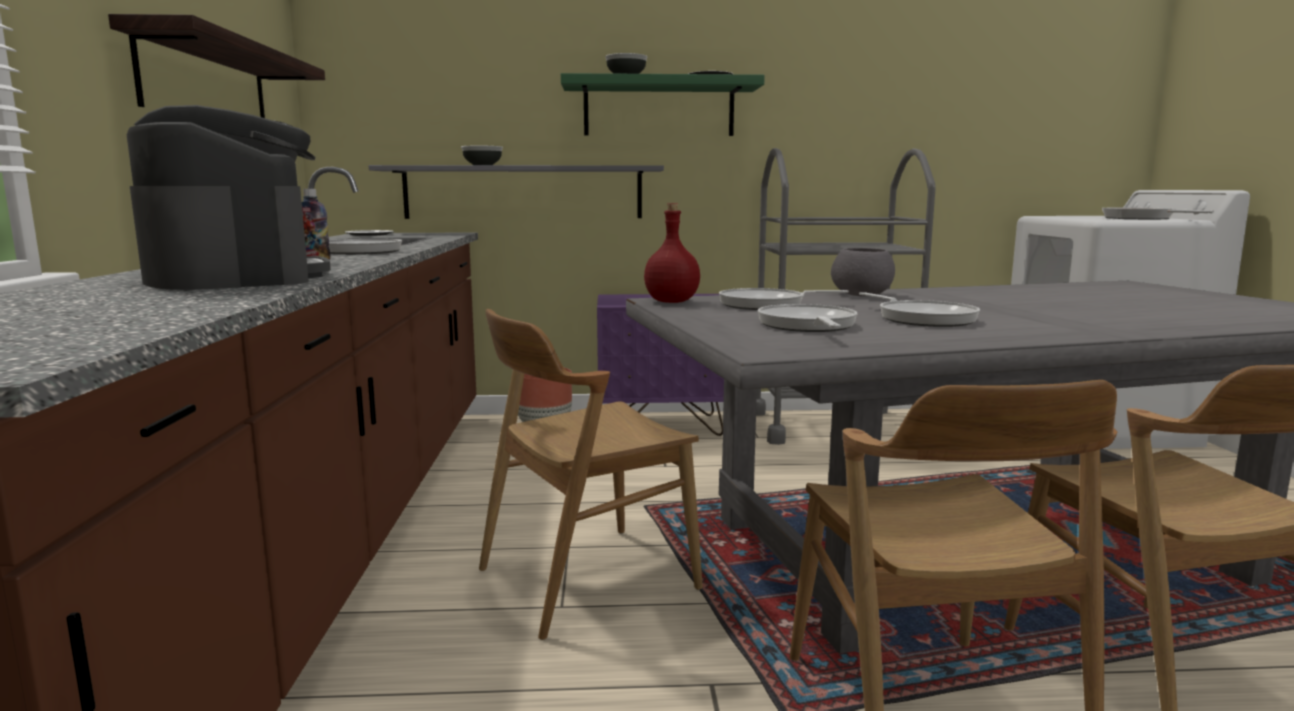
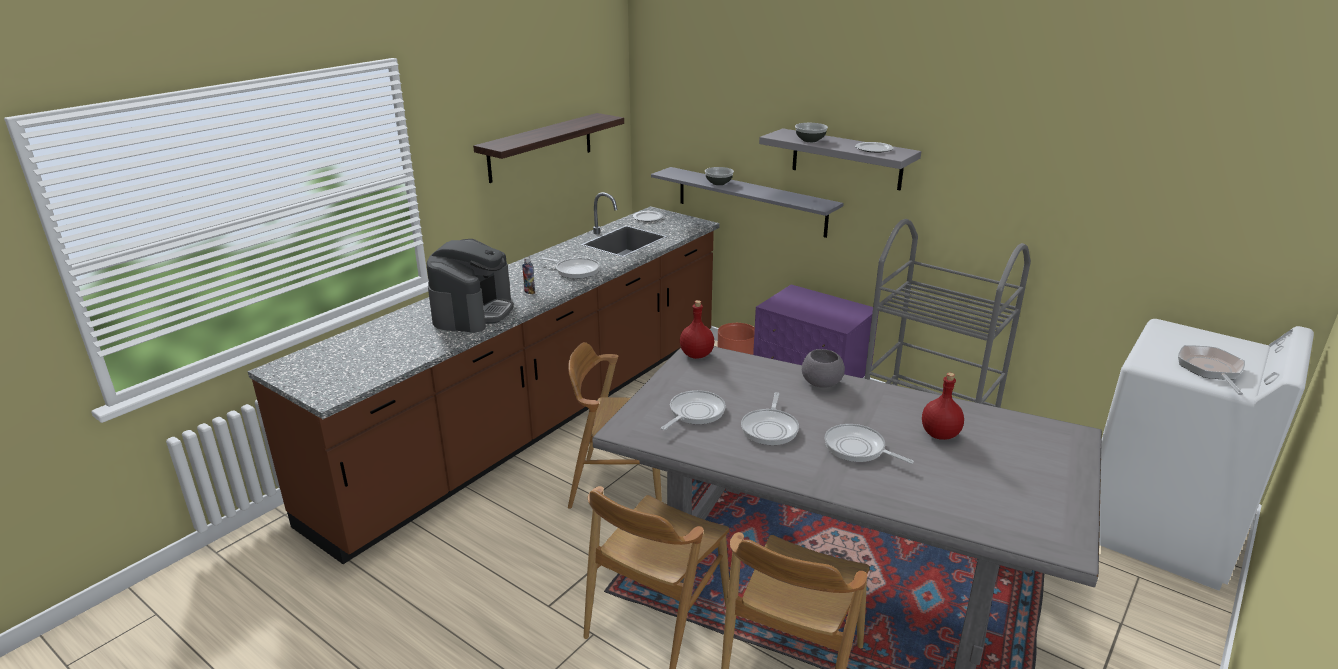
camera: 40 degrees right, 15 degrees up
green shelf [561,73,765,136] -> grey shelf [759,128,921,190]
frying pan [719,288,849,310] -> frying pan moved to [825,424,914,464]
none -> red bottle [922,373,964,440]

